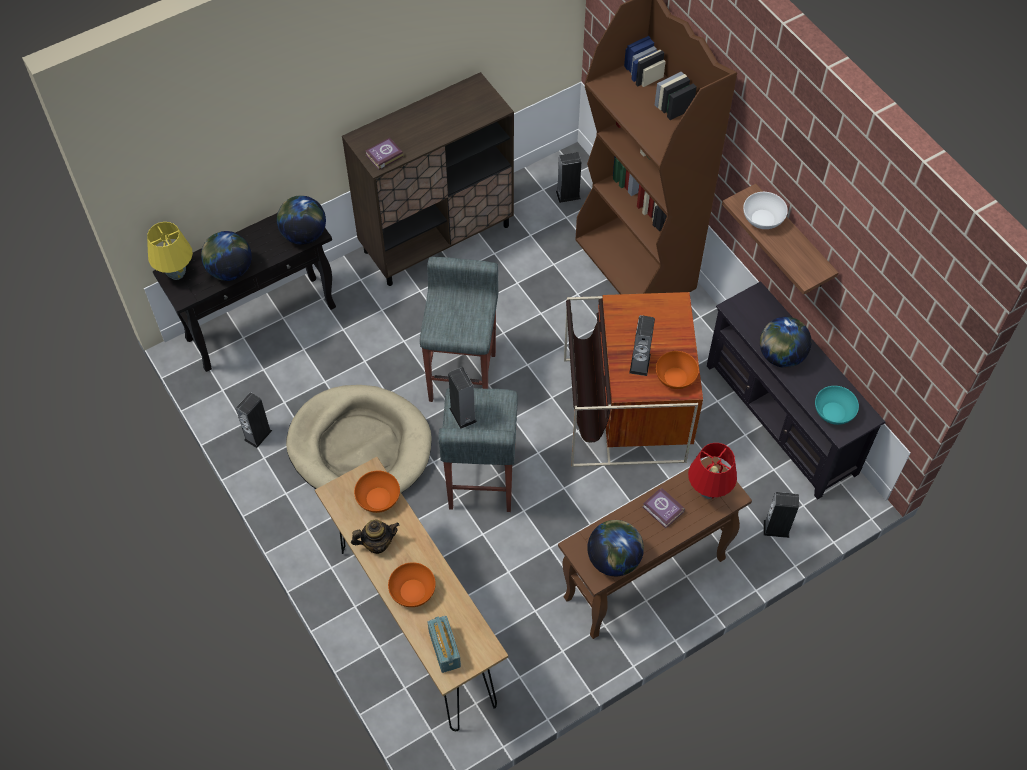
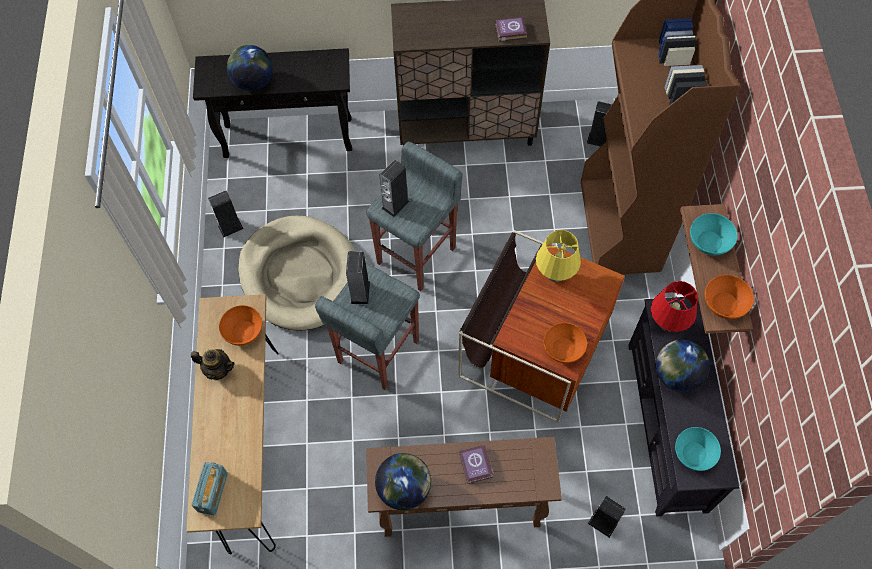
camera: 30 degrees right, 5 degrees up
yellow table lamp [147,222,193,280] -> yellow table lamp moved to [536,230,581,282]
globe [277,195,326,245] -> none
book [365,138,403,170] -> book moved to [495,17,527,42]
orange bowl [388,562,436,607] -> orange bowl moved to [705,275,754,319]
speaker [629,315,655,376] -> speaker moved to [379,160,410,217]
red table lamp [688,443,737,499] -> red table lamp moved to [651,281,698,332]
white bowl [743,192,788,229] -> turquoise bowl [690,213,737,255]

